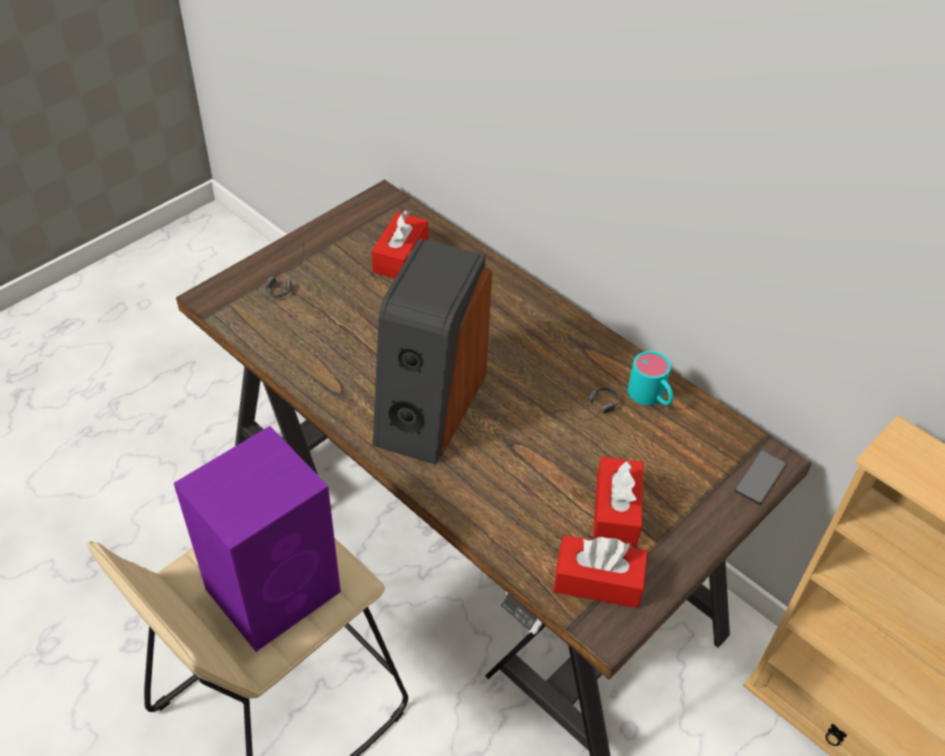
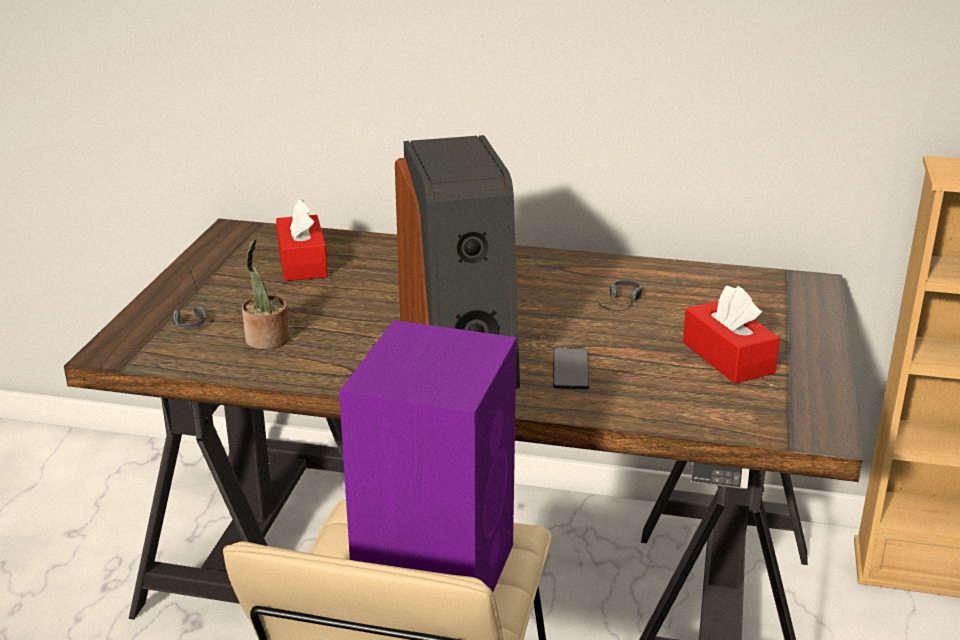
camera: 30 degrees left, 20 degrees down
red tissue box [554,535,648,608] -> none
turquoise mug [628,351,673,406] -> none
phone [734,450,786,504] -> phone moved to [553,348,589,389]
none -> potted plant [242,238,289,349]

